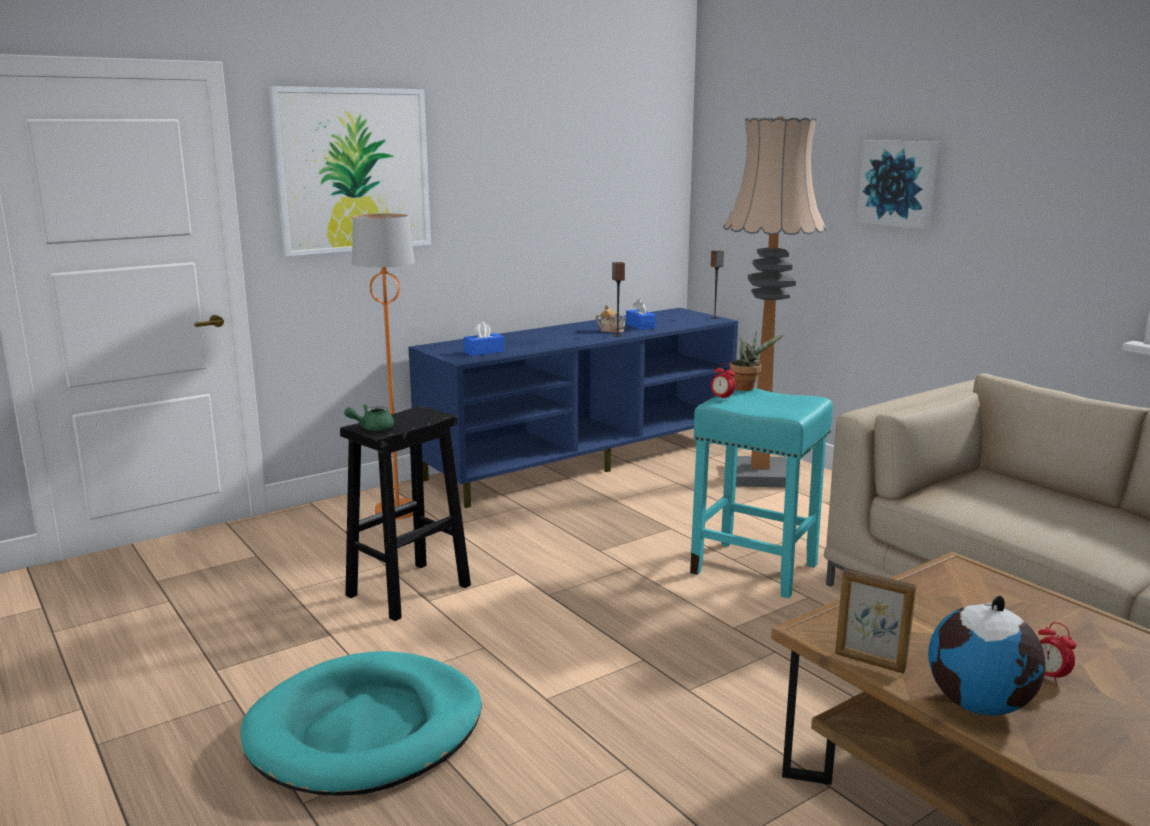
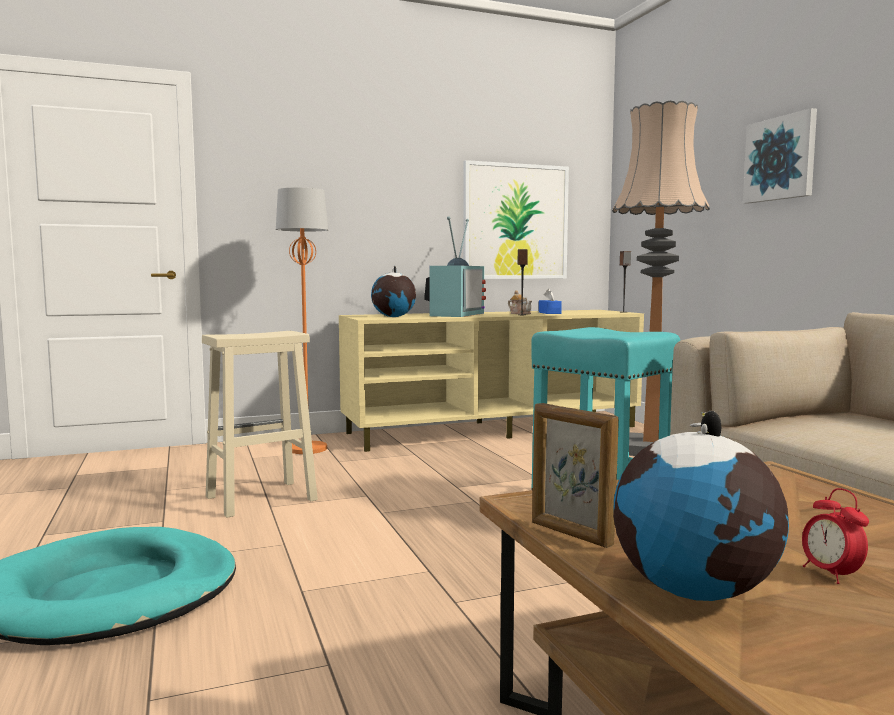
camera: 15 degrees right, 10 degrees down
picture [269,86,431,256] -> picture moved to [463,160,569,279]
black stool [340,406,471,621] -> beige stool [202,331,318,518]
green teapot [344,404,394,431] -> none
blue tv stand [409,308,738,508] -> beige tv stand [339,310,644,452]
blue tissue box [464,321,504,356] -> globe [371,266,416,317]
alarm clock [710,363,735,401] -> none
potted plant [730,331,784,391] -> none
none -> television [424,216,486,317]

